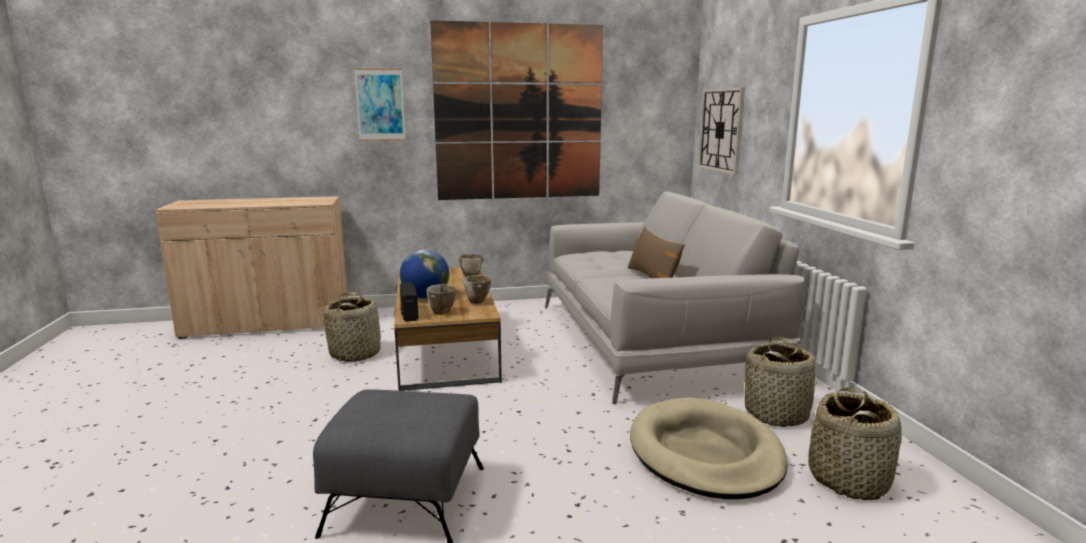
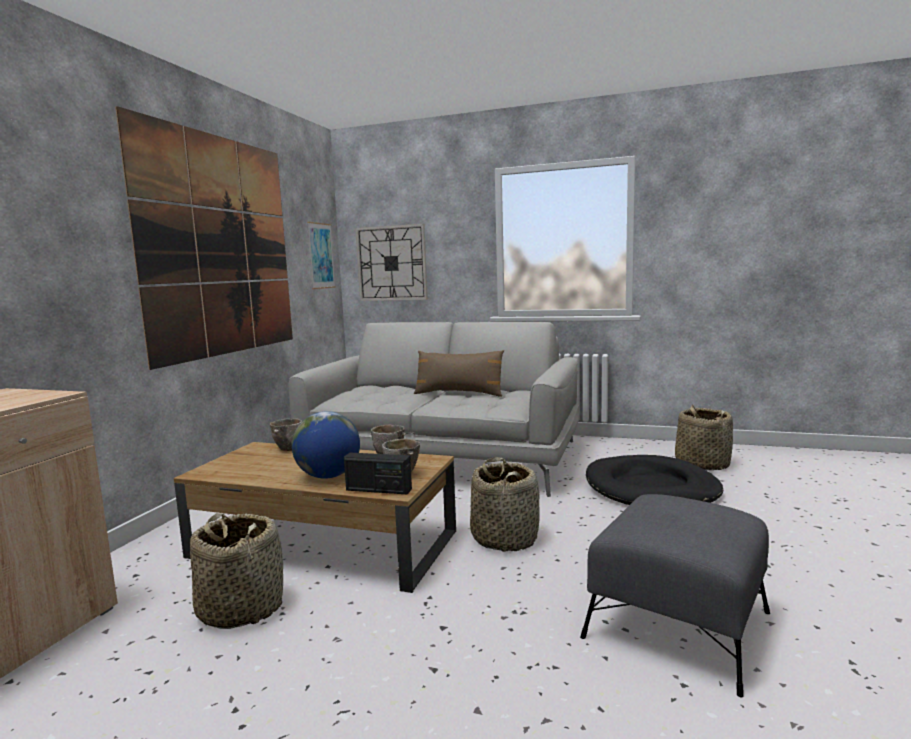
camera: 60 degrees left, 5 degrees down
picture [354,68,406,141] -> picture moved to [307,222,336,289]
beige dog bed [630,397,788,499] -> black dog bed [586,455,723,505]
basket [745,337,817,427] -> basket moved to [470,457,540,552]

